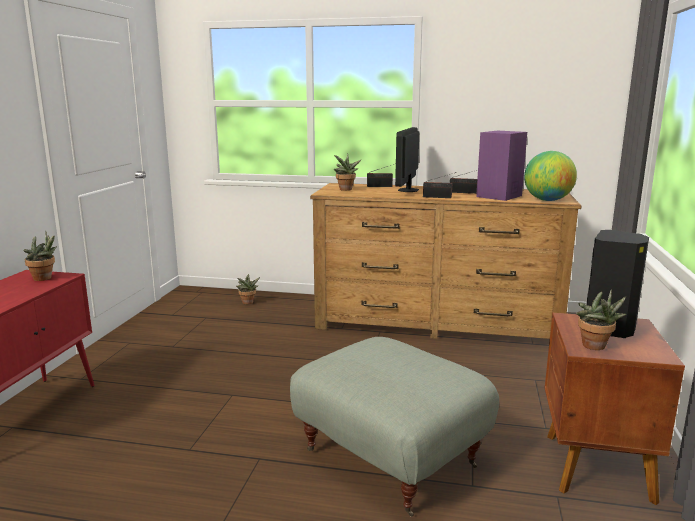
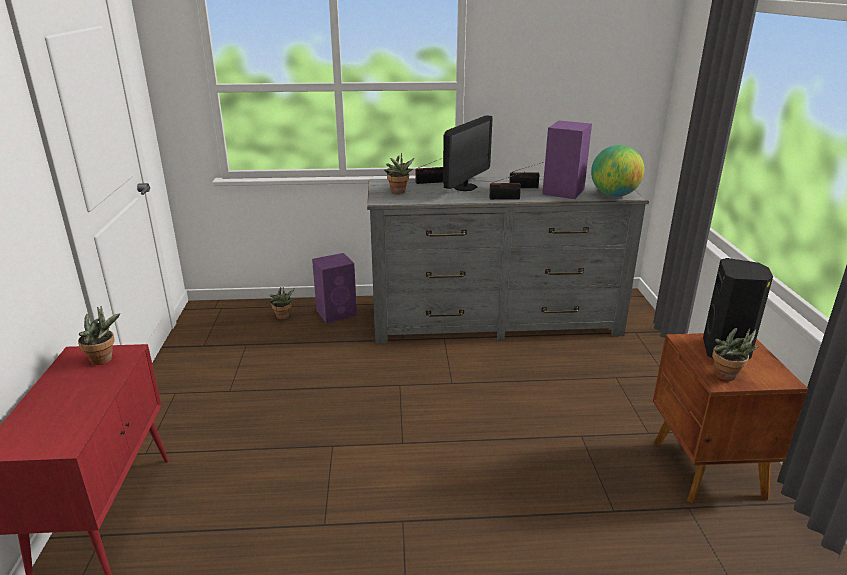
camera: 15 degrees left, 10 degrees up
grey ottoman [290,337,499,517] -> none
brown dresser [310,183,581,339] -> grey dresser [367,175,649,344]
monitor [395,127,419,192] -> monitor turned 150 degrees counterclockwise [443,115,492,191]
none -> purple speaker [312,253,357,323]

